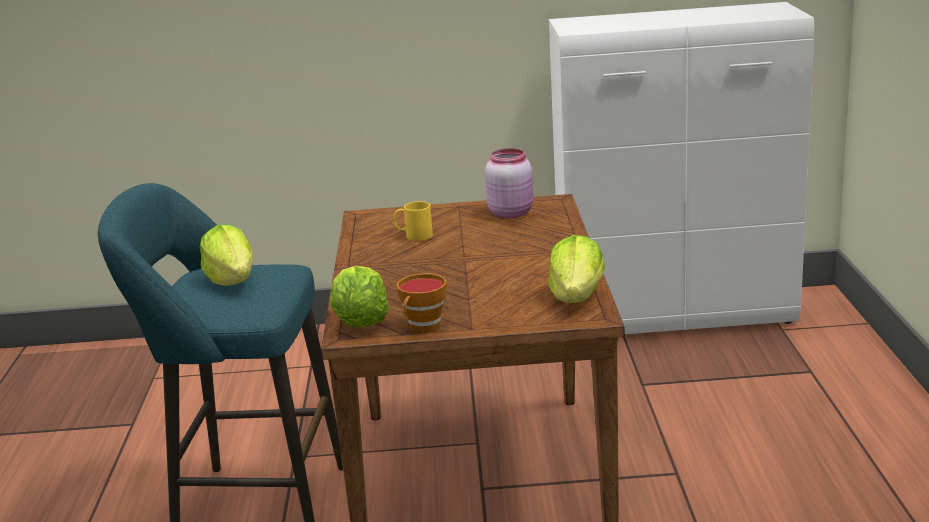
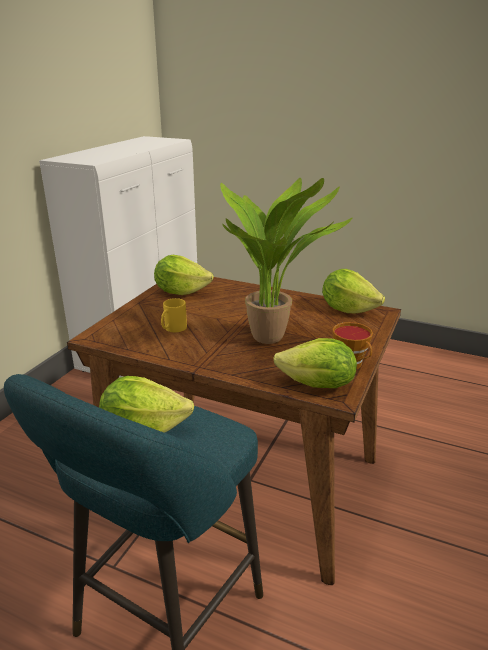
camera: 65 degrees left, 5 degrees up
pink jar [485,148,533,218] -> lettuce [154,255,214,295]
none -> potted plant [220,178,352,344]

